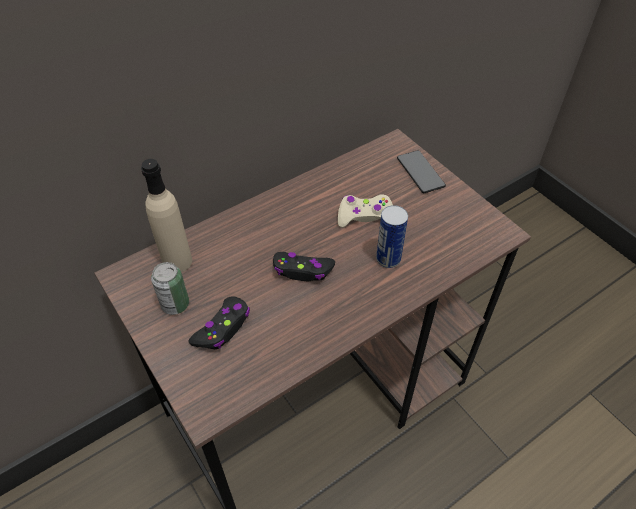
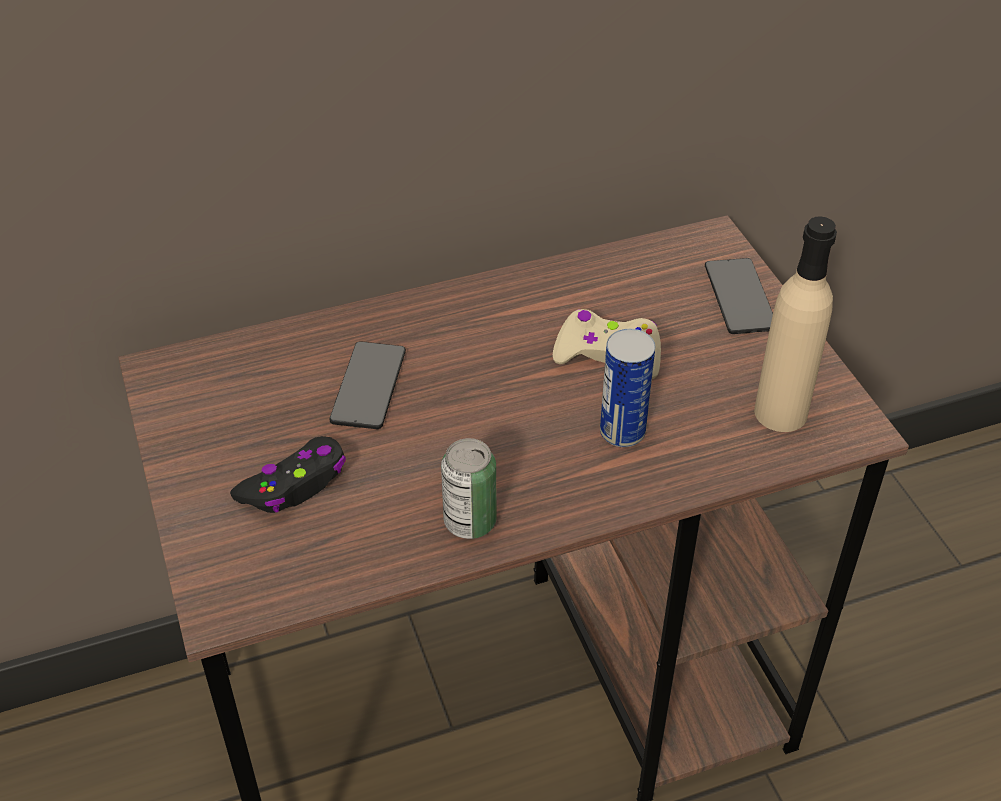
camera: 15 degrees right, 5 degrees down
beige bottle [141,159,192,272] -> beige bottle moved to [754,216,837,432]
can [151,262,189,315] -> can moved to [441,438,496,539]
black game controller [273,252,335,281] -> none
none -> phone [330,341,406,429]

